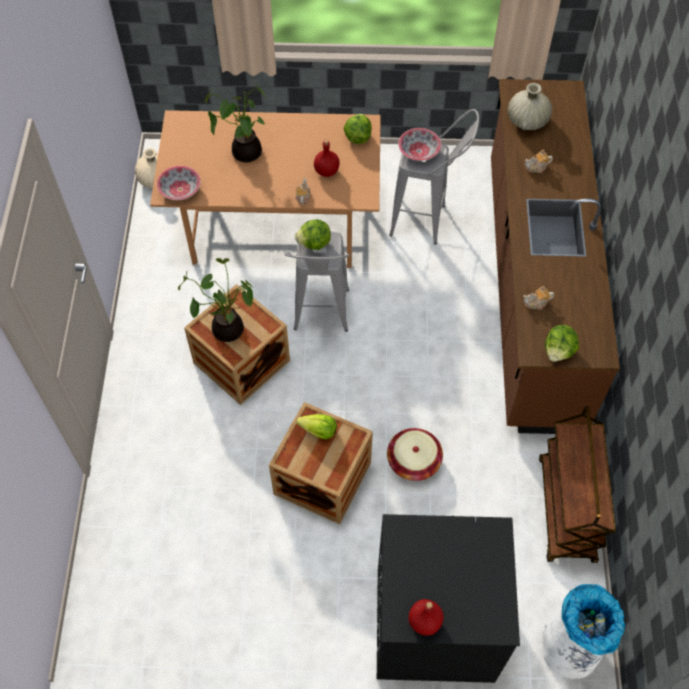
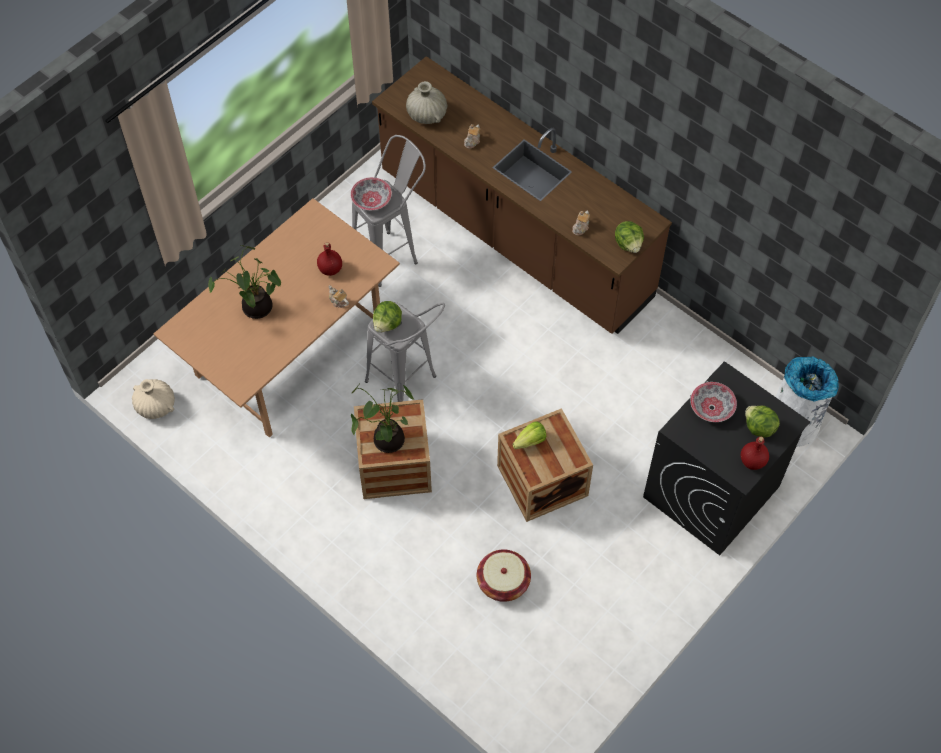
camera: 50 degrees left, 0 degrees up
bowl [157,166,201,200] -> bowl moved to [690,382,737,422]
lettuce [343,114,372,144] -> lettuce moved to [745,406,780,438]
basket [387,428,443,481] -> basket moved to [477,549,531,602]
brown cart [539,406,616,563] -> none

